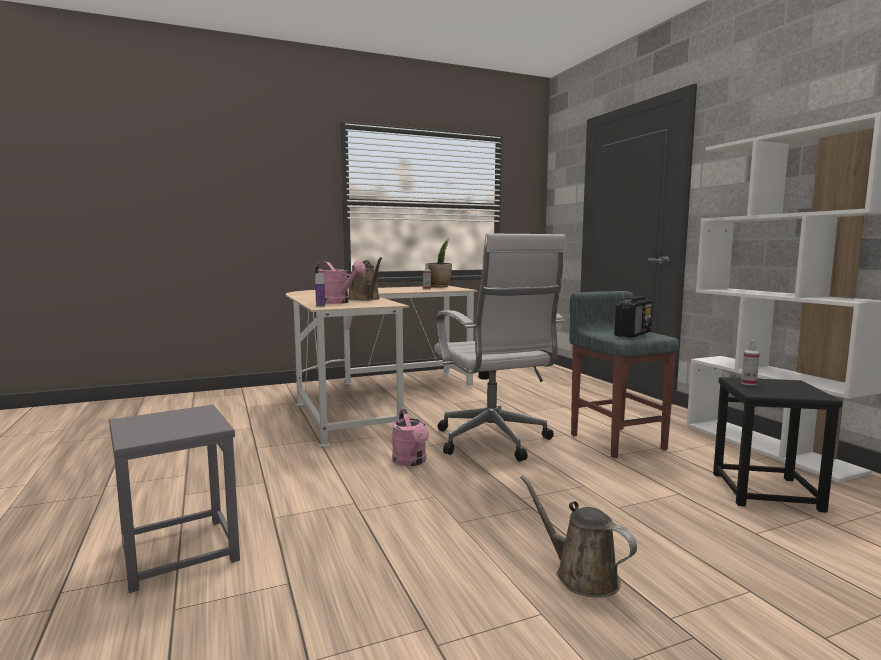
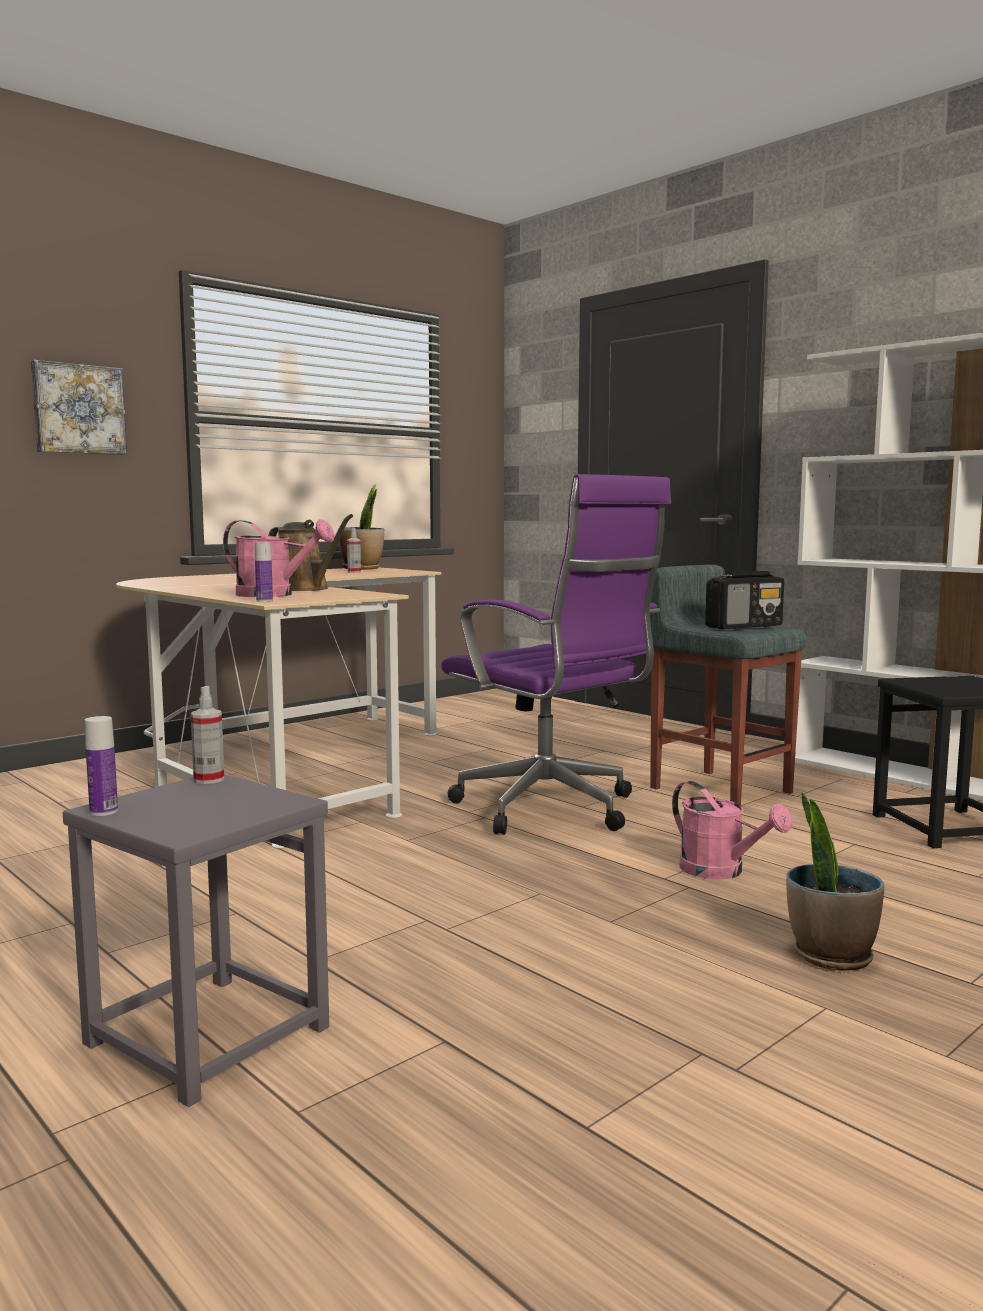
camera: 20 degrees left, 0 degrees up
pink watering can [392,409,429,466] -> pink watering can moved to [672,781,793,880]
white office chair [434,234,566,462] -> purple office chair [441,474,671,835]
brown watering can [520,475,637,598] -> potted plant [786,792,884,971]
radio [614,296,653,338] -> radio turned 45 degrees clockwise [705,571,784,629]
spray bottle [741,340,760,386] -> spray bottle moved to [191,686,225,784]
none -> picture [31,360,127,455]
none -> bottle [85,716,118,816]

